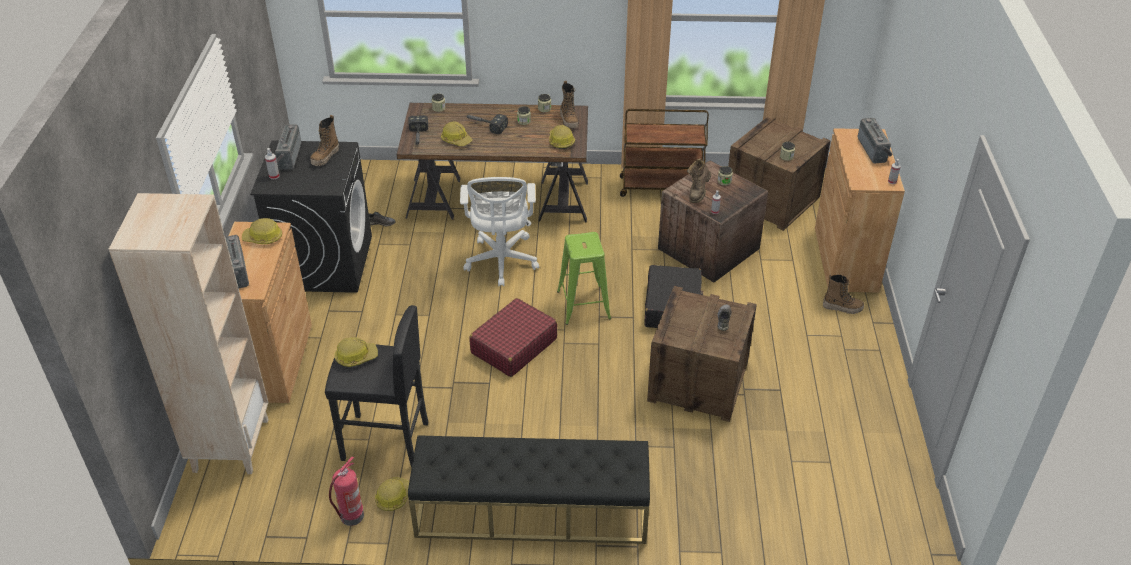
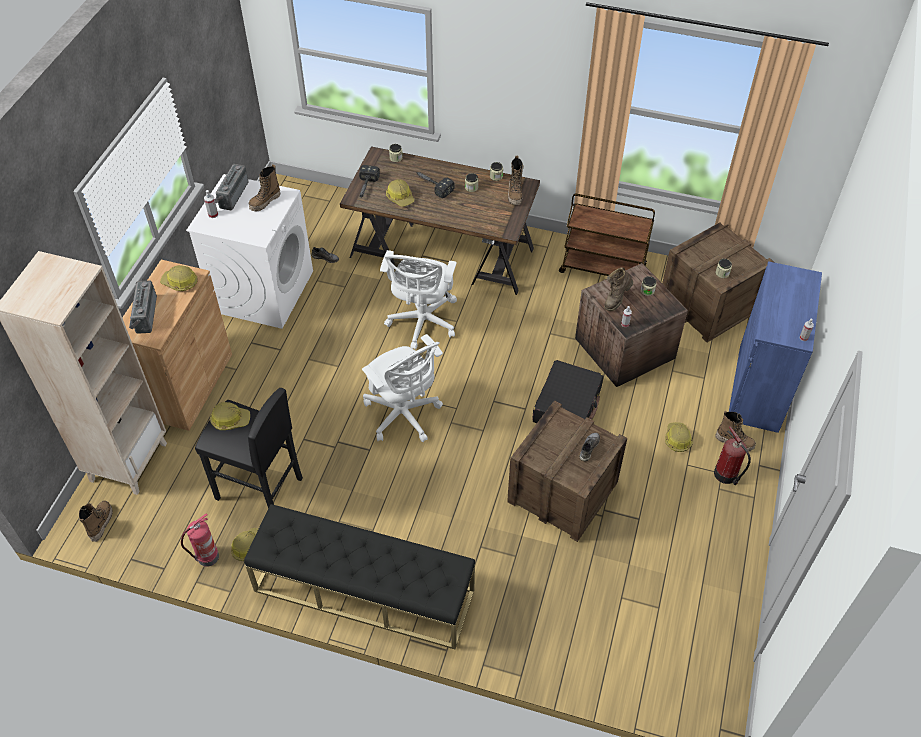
camera: 15 degrees right, 10 degrees up
black washing machine [250,141,372,293] -> white washing machine [186,174,313,329]
red suitcase [469,298,558,377] -> white office chair [362,334,443,442]
hard hat [549,125,575,150] -> hard hat moved to [665,422,693,452]
green stool [557,232,611,325] -> none
brown cabinet [815,128,905,293] -> blue cabinet [729,261,822,433]
radio [858,118,893,163] -> none
none -> boot [79,501,113,542]
none -> fire extinguisher [714,426,751,485]

